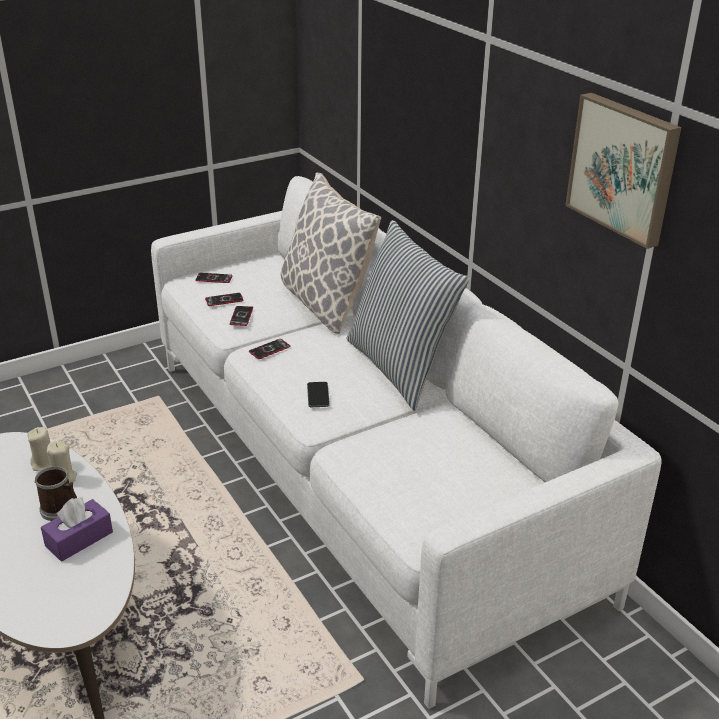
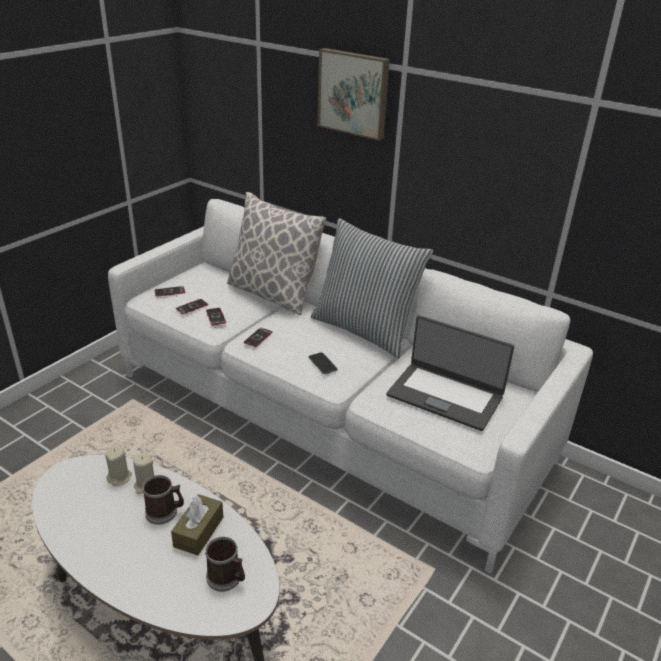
camera: 25 degrees left, 0 degrees up
purple tissue box [41,497,113,562] -> brown tissue box [171,494,223,556]
picture [565,93,681,249] -> picture moved to [317,48,390,140]
none -> mug [205,537,245,592]
none -> laptop [387,315,514,431]

